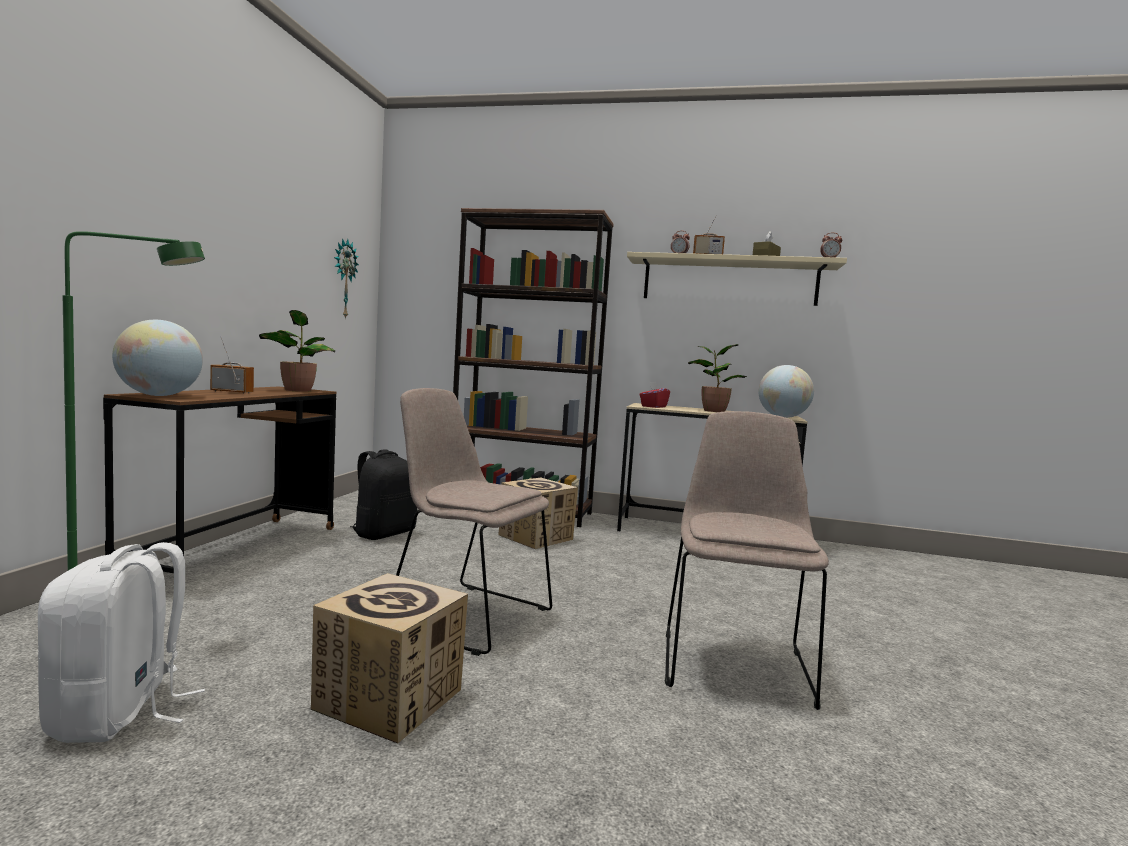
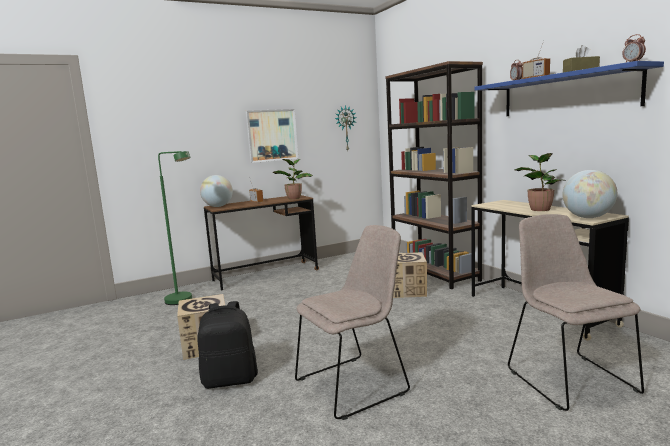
camera: 50 degrees right, 5 degrees up
white backpack [38,542,205,743] -> none
black backpack [350,449,417,540] -> black backpack moved to [197,301,258,389]
beige chair [396,388,552,656] -> beige chair moved to [508,214,644,411]
beige shelf [627,252,847,306] -> blue shelf [474,61,664,116]
red tissue box [639,382,670,408] -> none
none -> picture [246,109,298,163]

